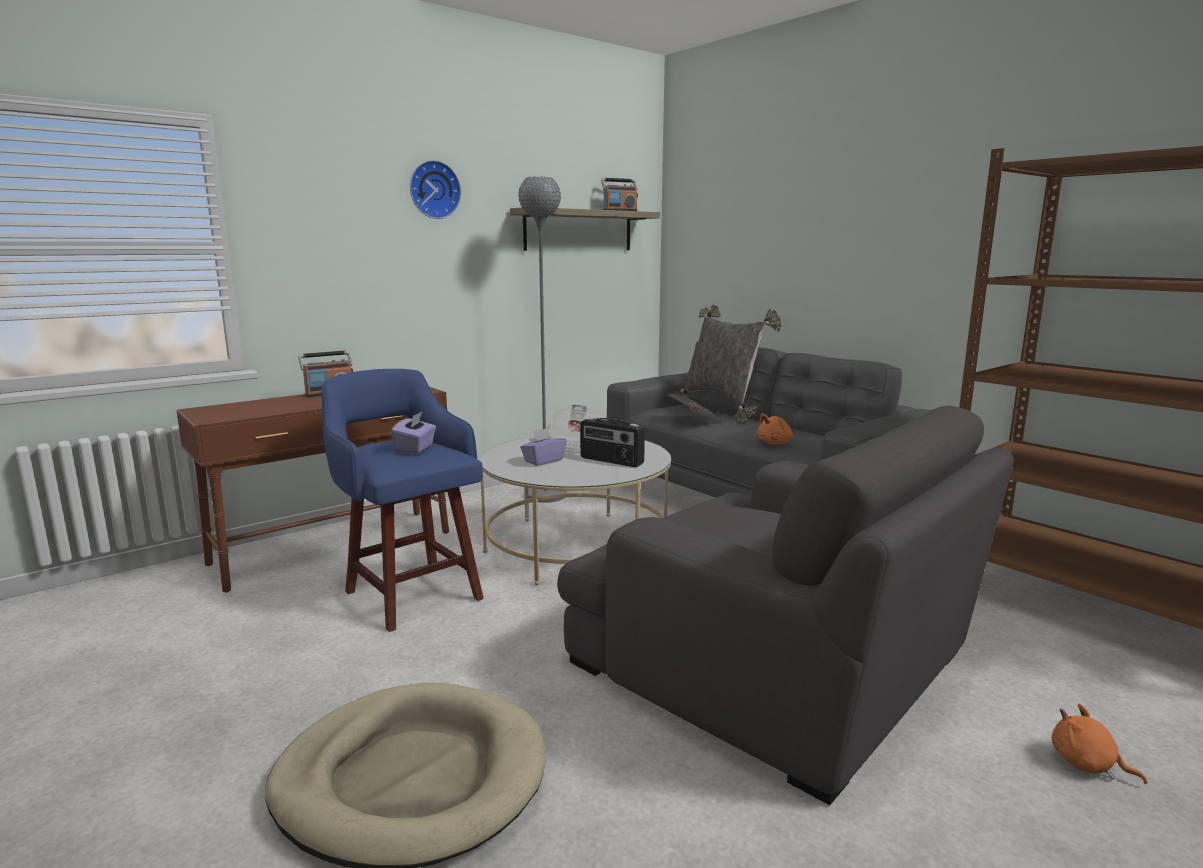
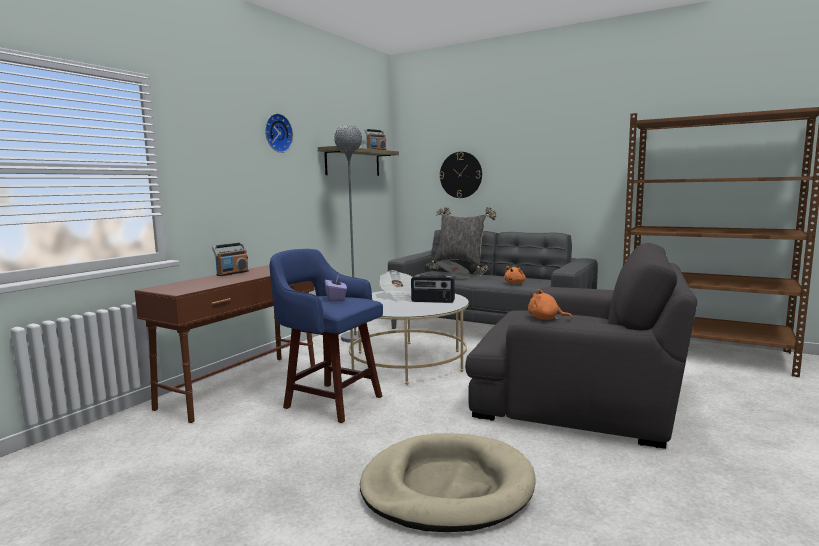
camera: 20 degrees left, 5 degrees down
purple tissue box [520,428,567,466] -> none
orange plush toy [1052,704,1147,784] -> orange plush toy moved to [528,289,573,320]
none -> wall clock [439,152,482,198]

